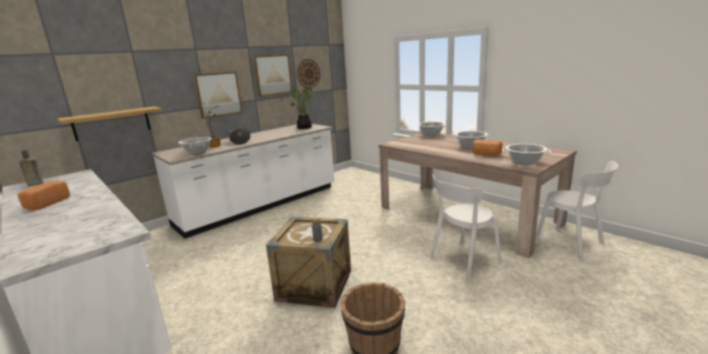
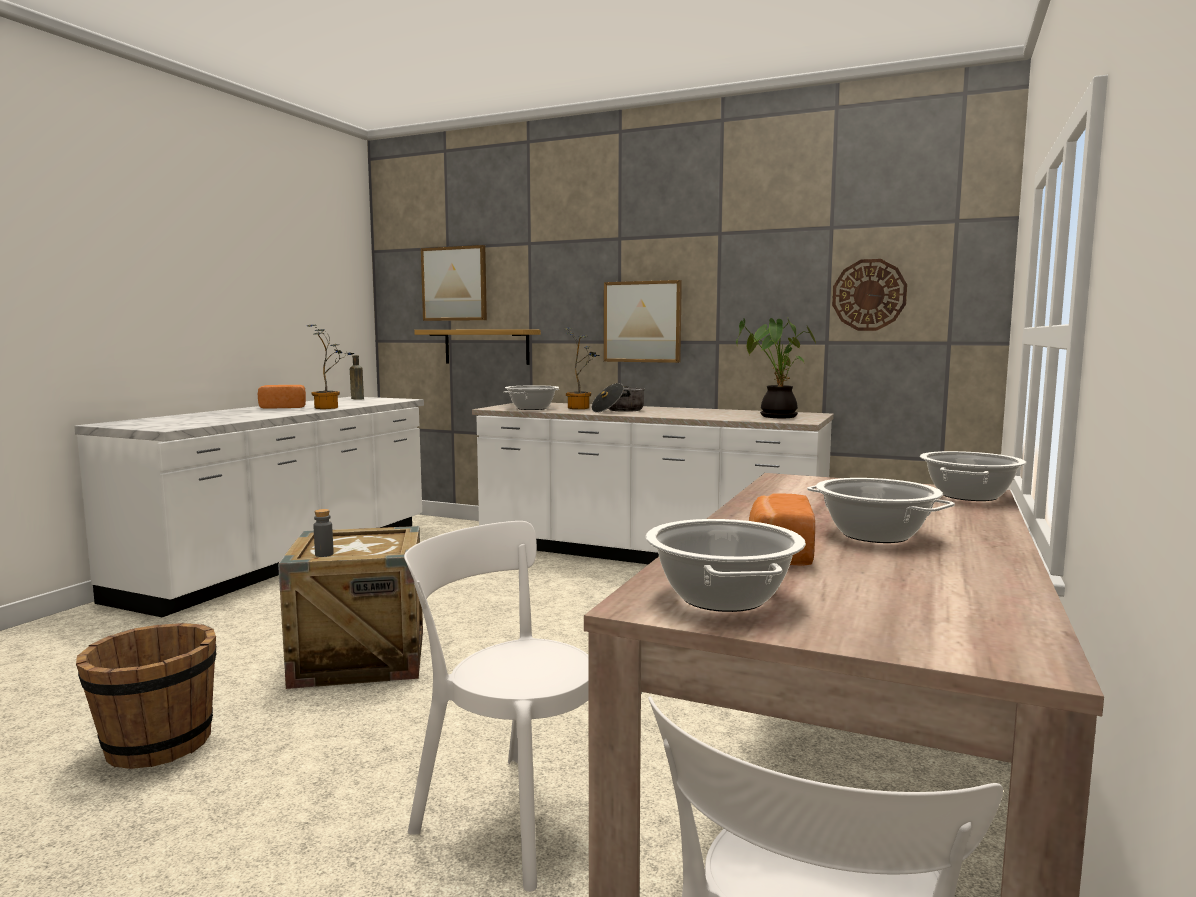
camera: 65 degrees right, 10 degrees down
picture [253,54,292,97] -> picture moved to [421,245,487,321]
none -> potted plant [307,325,355,409]

